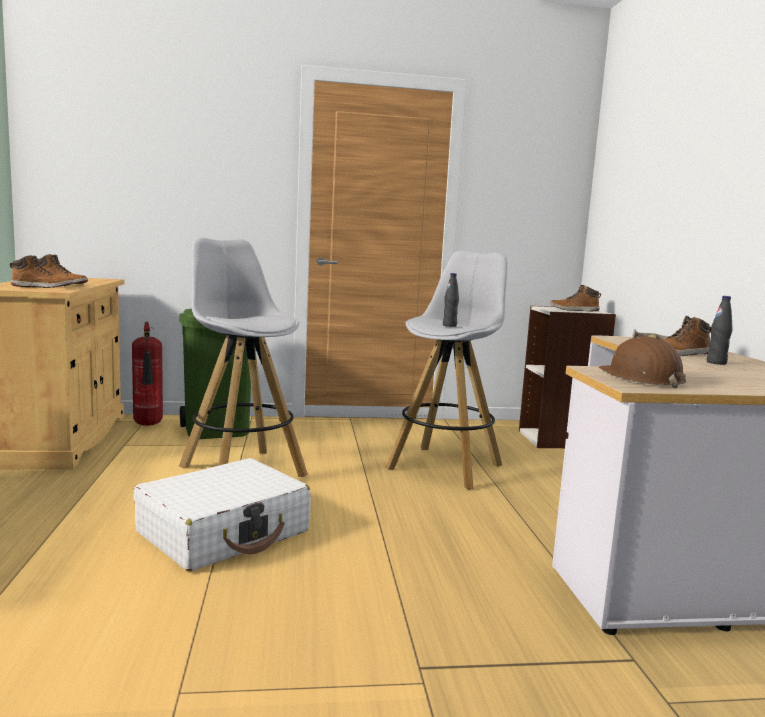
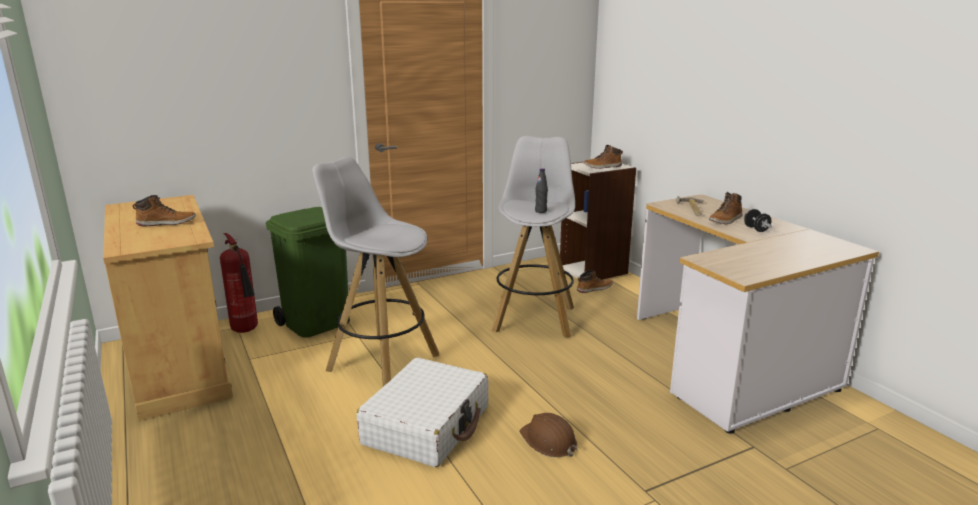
camera: 20 degrees left, 10 degrees up
boot [10,255,73,288] -> boot moved to [577,270,613,293]
brown hard hat [599,336,686,388] -> brown hard hat moved to [520,413,577,457]
black bottle [707,296,733,365] -> black dumbbell [744,209,772,232]

